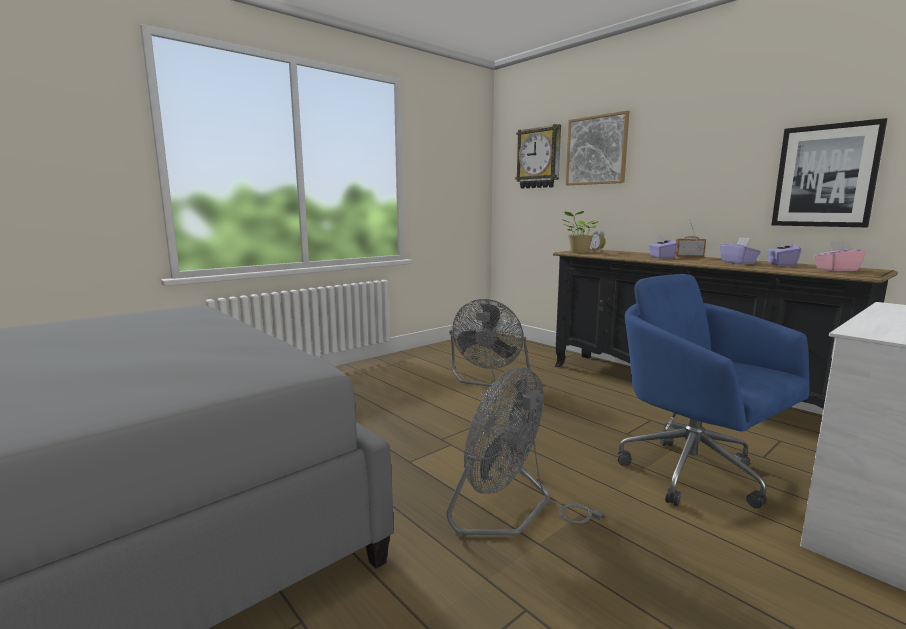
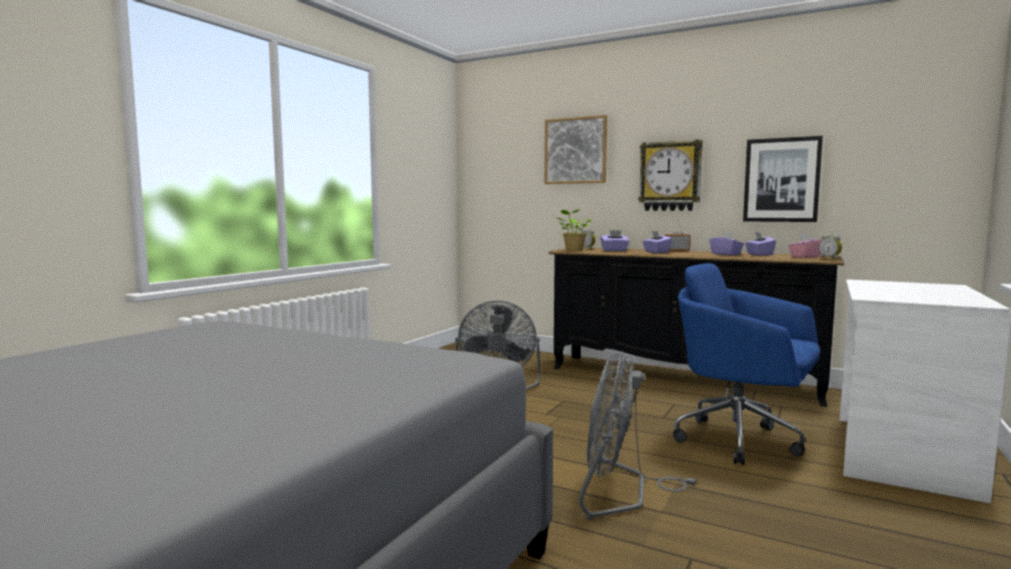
camera: 20 degrees left, 5 degrees down
wall clock [515,124,561,189] -> wall clock moved to [638,140,703,211]
none -> purple tissue box [601,230,630,251]
none -> alarm clock [819,234,842,260]

